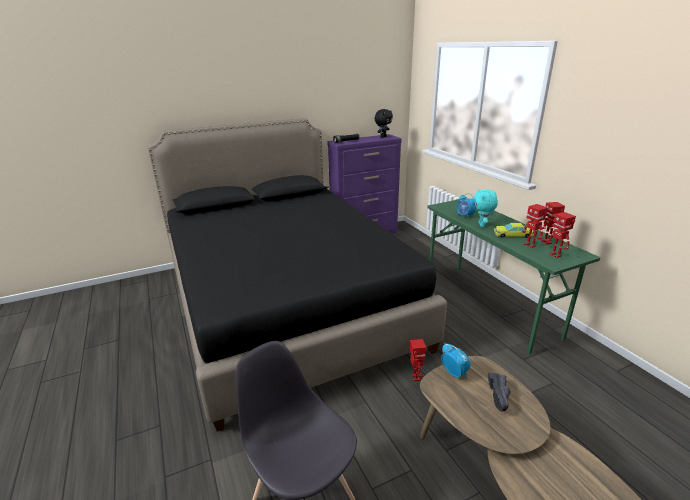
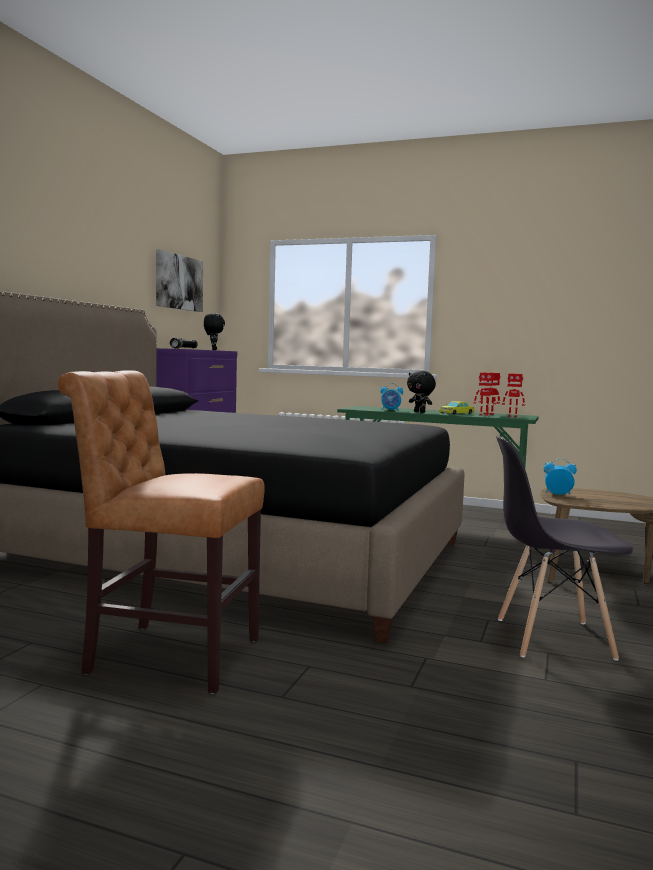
camera: 45 degrees left, 20 degrees down
toy robot [410,339,427,381] -> none
turquoise plush toy [474,189,498,227] -> black plush toy [407,371,436,413]
black shoe [488,373,510,412] -> none
none -> brown chair [58,370,265,694]
none -> picture [156,249,203,312]

